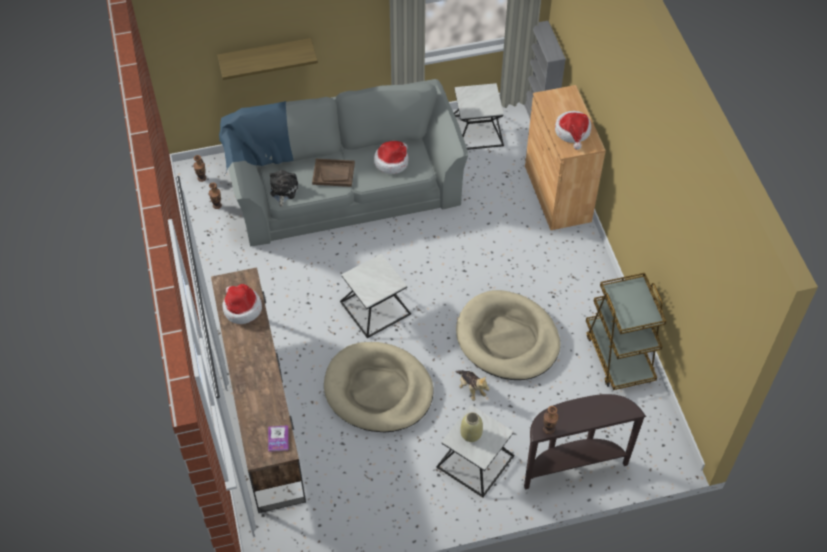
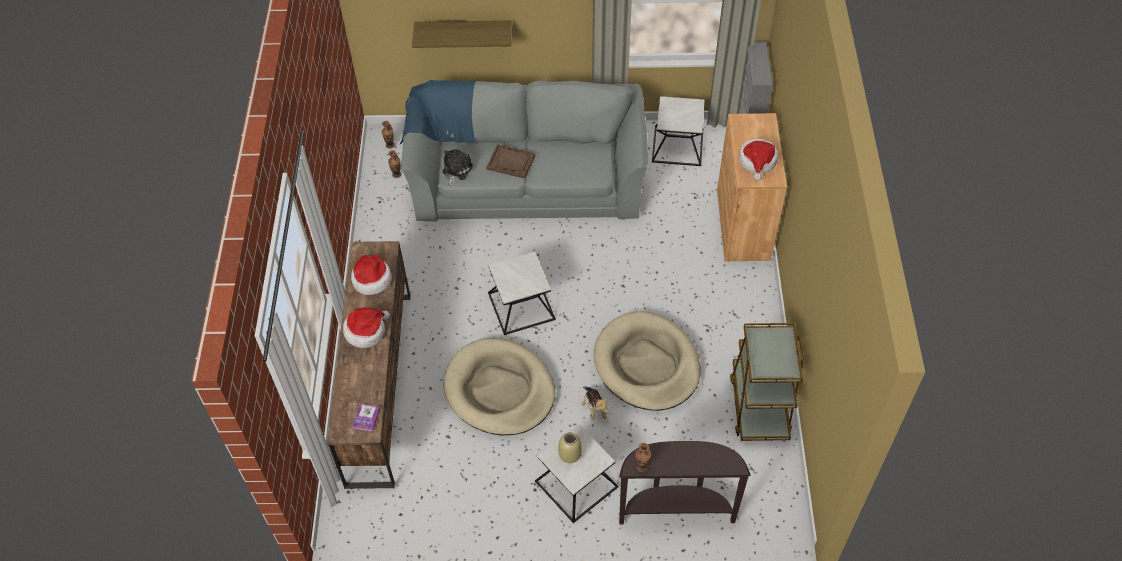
camera: 15 degrees right, 0 degrees up
hat [374,141,409,174] -> hat moved to [343,308,390,348]

